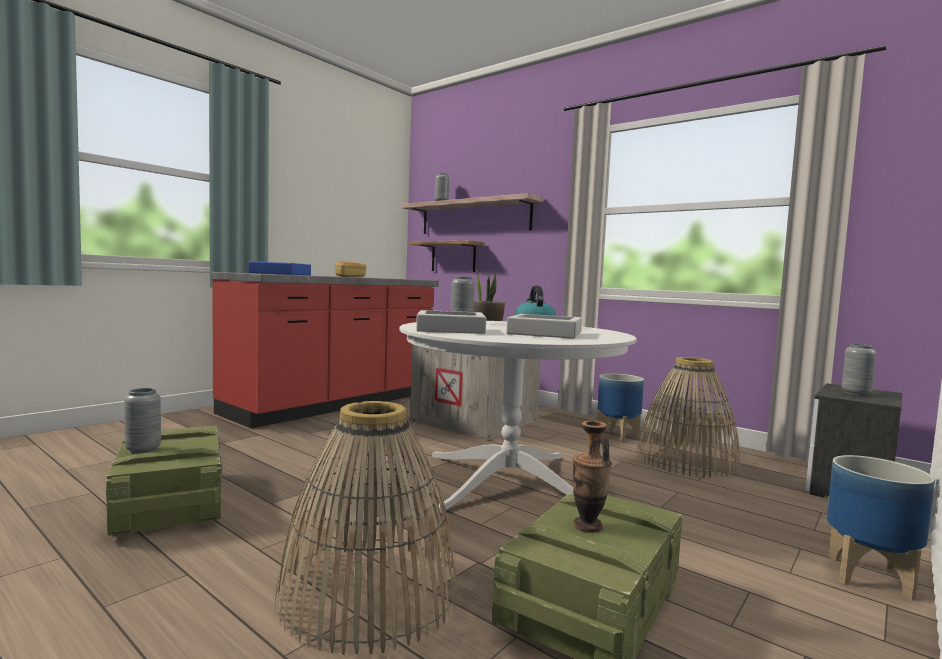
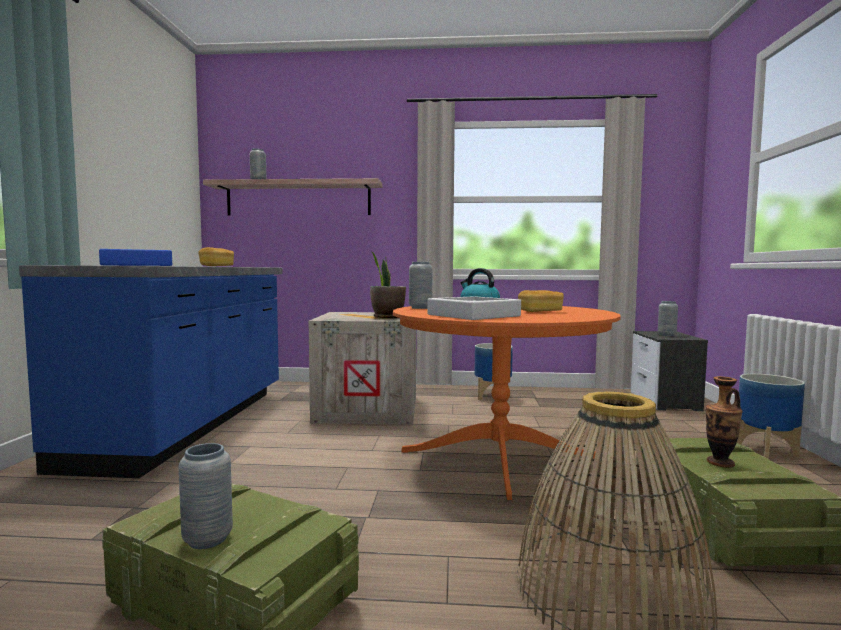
camera: 35 degrees left, 0 degrees up
red counter [211,272,439,428] -> blue counter [19,265,282,478]
white dining table [399,321,637,513] -> orange dining table [393,306,621,500]
shelf [410,240,485,272] -> none
grey tray [506,314,582,339] -> bread [518,290,564,312]
basket [637,357,740,478] -> none

